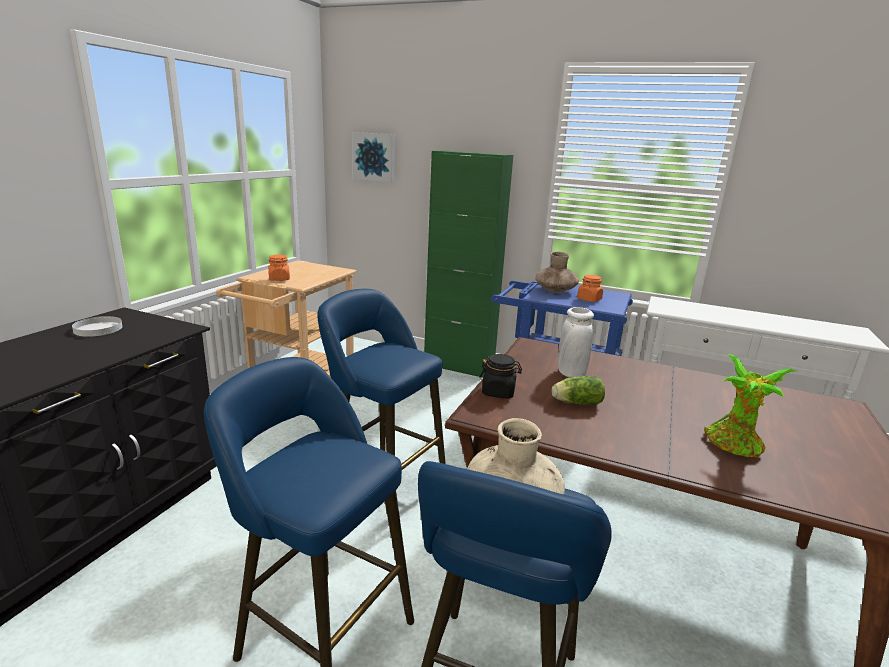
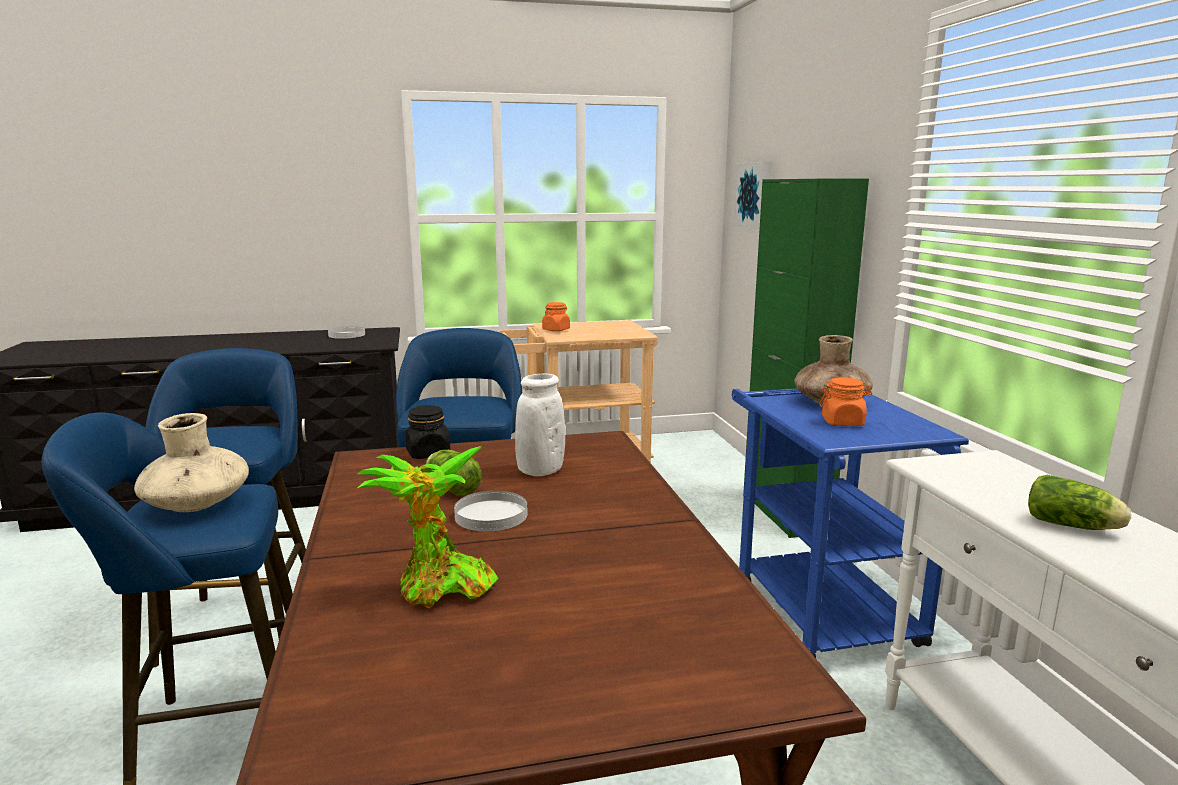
camera: 55 degrees right, 5 degrees down
none -> white plate [454,491,528,532]
none -> lettuce [1028,475,1131,530]

